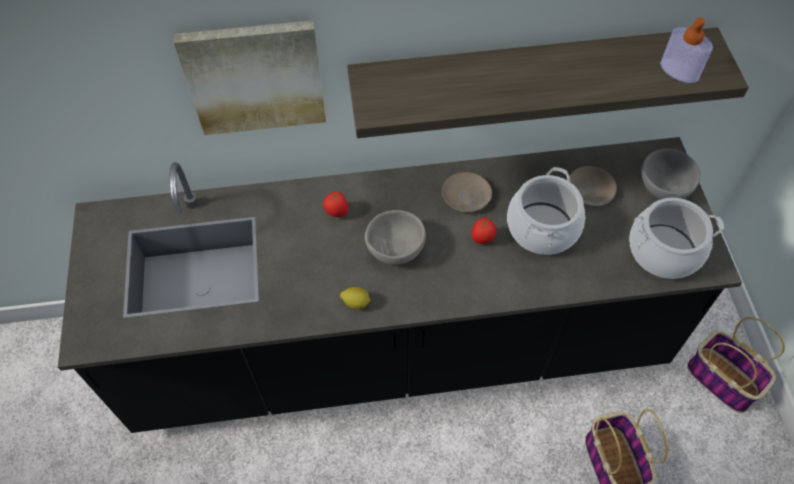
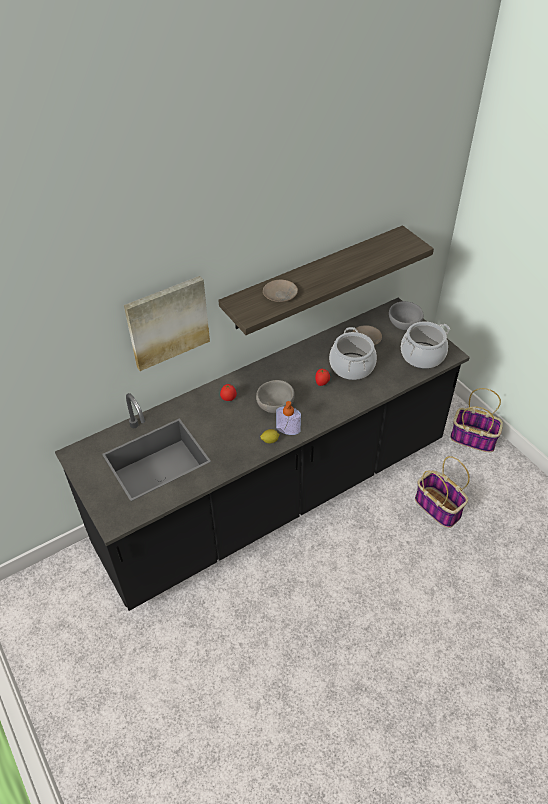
camera: 25 degrees left, 10 degrees down
beige plate [442,172,492,212] -> beige plate moved to [263,280,298,302]
soap dispenser [660,17,713,83] -> soap dispenser moved to [276,401,301,435]

